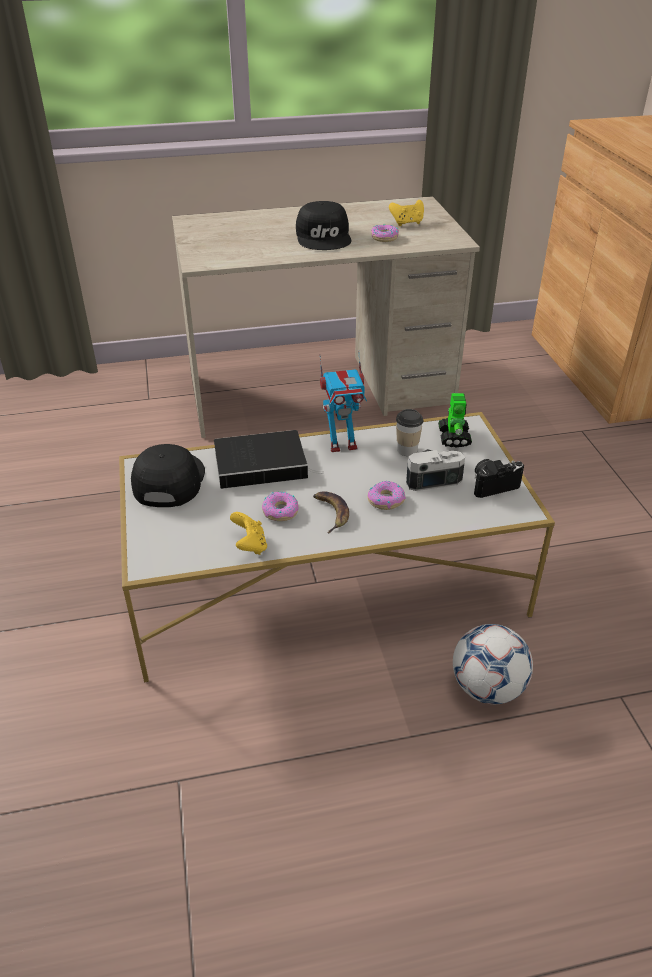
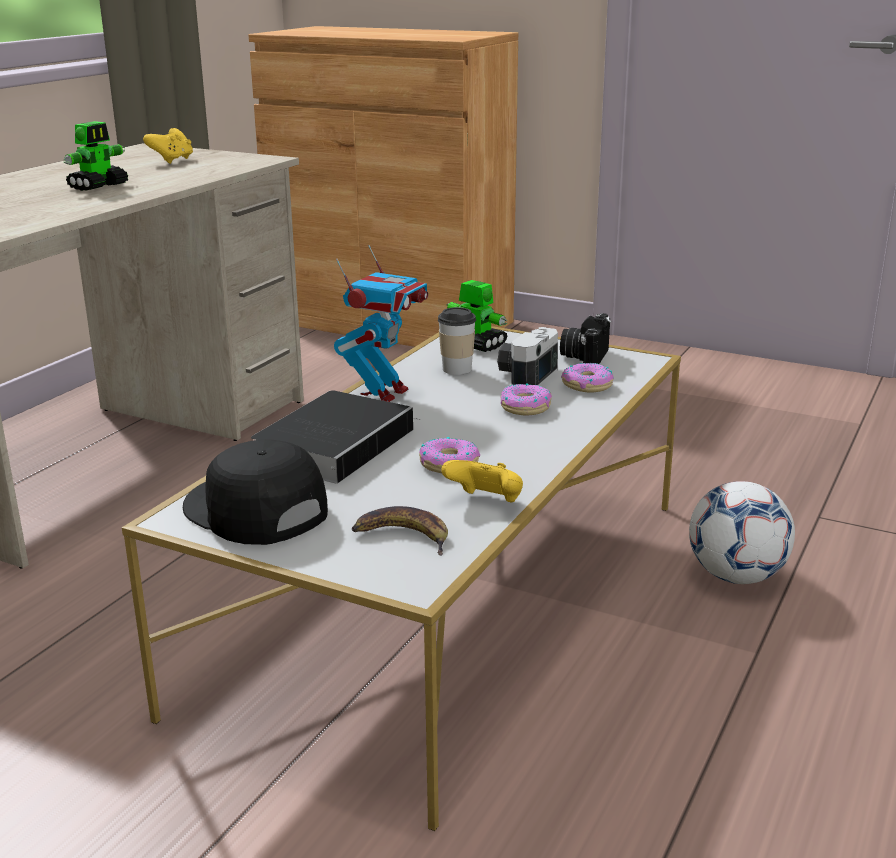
camera: 50 degrees left, 15 degrees down
black cap [296,201,352,250] -> toy robot [64,121,128,191]
banana [313,491,349,533] -> banana moved to [352,506,448,555]
donut [371,224,399,242] -> donut moved to [561,363,614,392]

